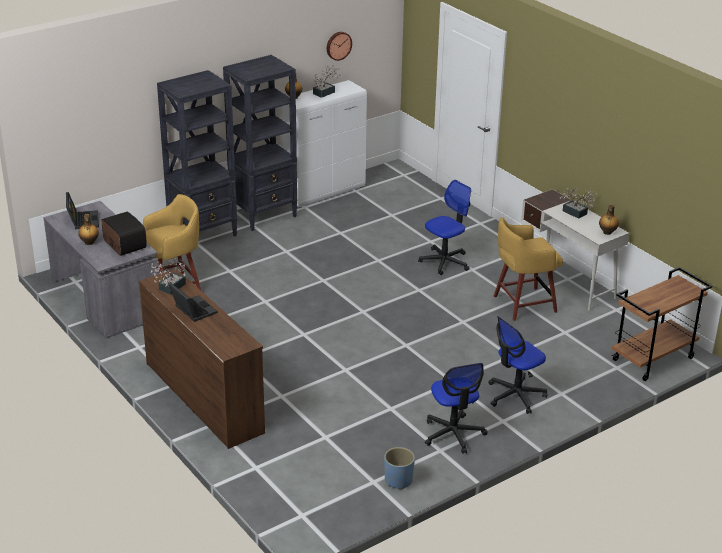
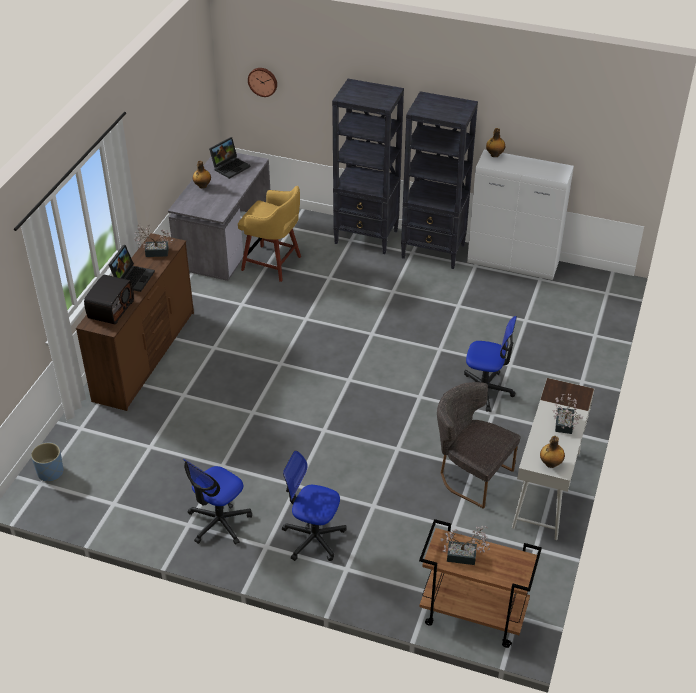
camera: 55 degrees right, 10 degrees up
radio [102,212,146,256] -> radio moved to [84,275,134,324]
potted plant [312,65,340,98] -> potted plant moved to [440,525,490,565]
wall clock [327,32,352,61] -> wall clock moved to [248,68,277,97]
blue planter [384,447,415,490] -> blue planter moved to [31,443,64,481]
yellow stool [494,217,563,321] -> grey chair [437,382,521,509]

